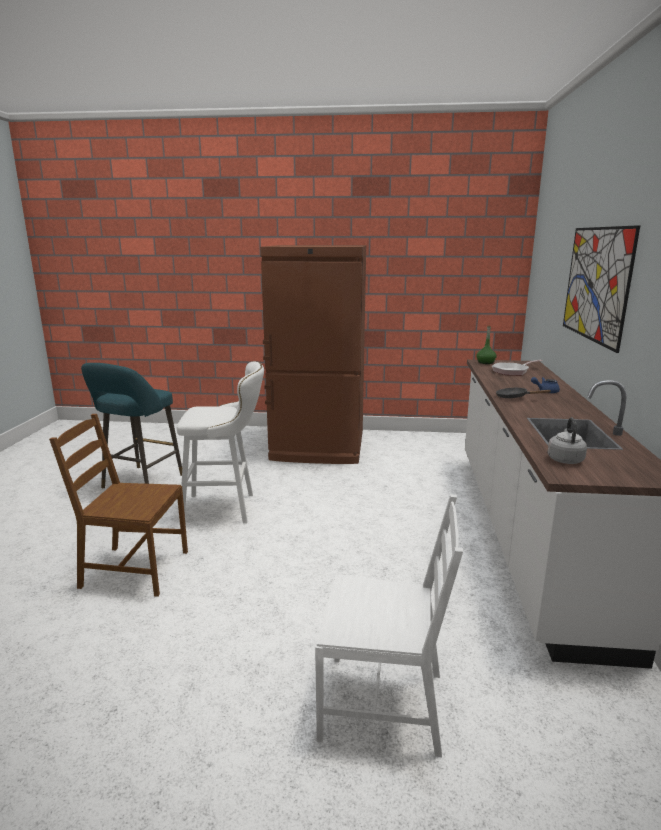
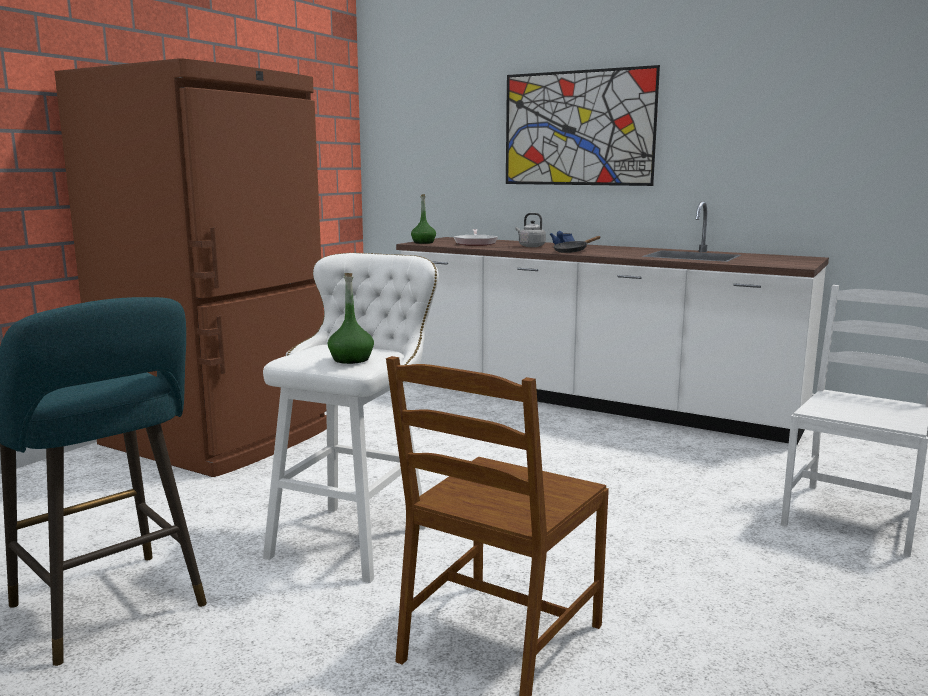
camera: 65 degrees left, 5 degrees down
grey kettle [548,417,587,464] -> grey kettle moved to [515,213,546,247]
none -> green bottle [328,273,374,364]

